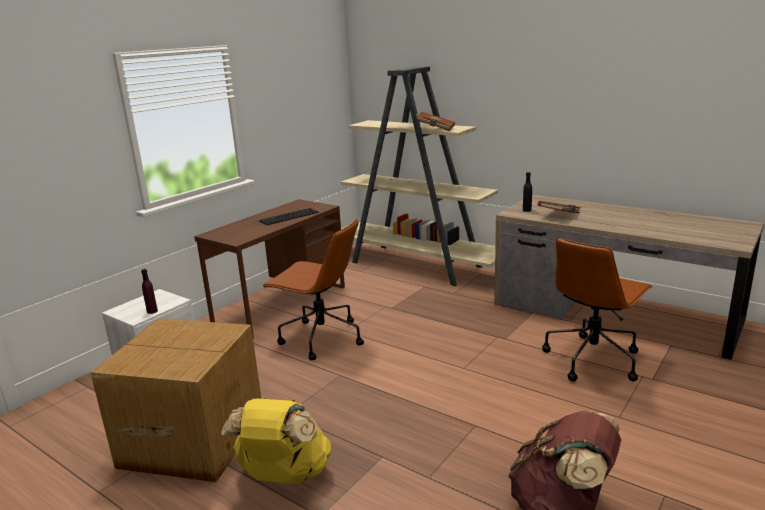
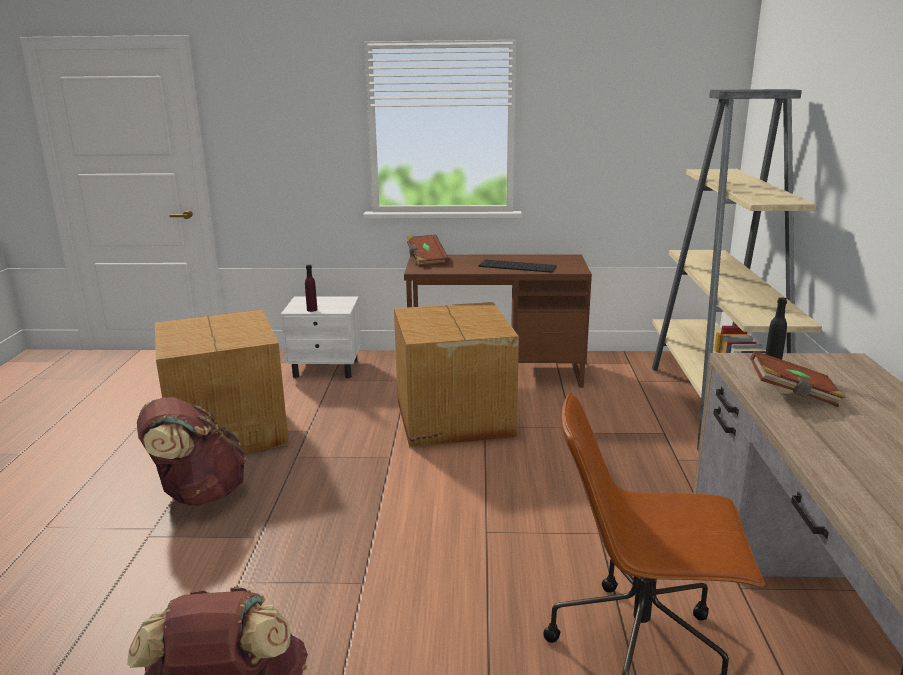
camera: 55 degrees right, 0 degrees up
yellow backpack [221,398,331,484] -> brown backpack [137,397,246,506]
brown office chair [262,219,364,360] -> cardboard box [394,302,519,447]
brown book [416,112,455,131] -> brown book moved to [407,234,449,267]

